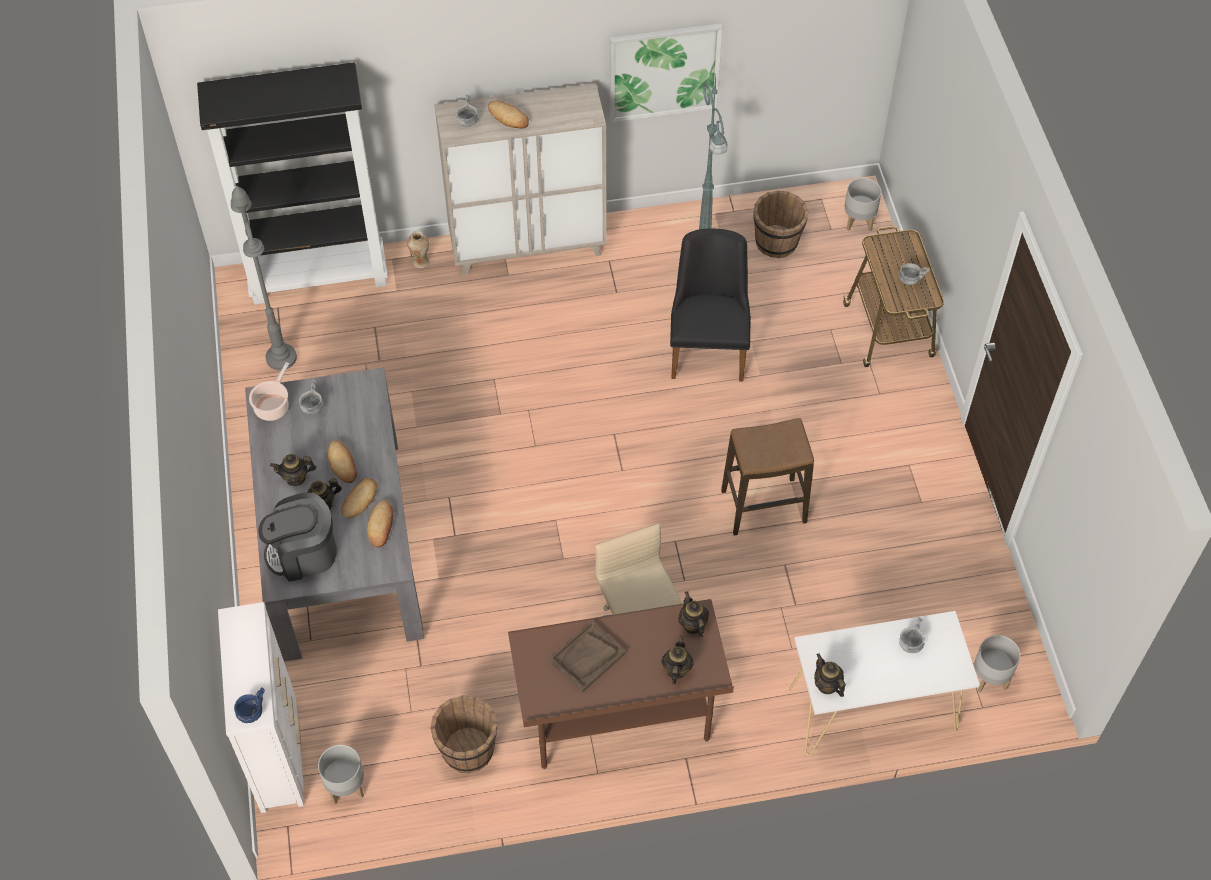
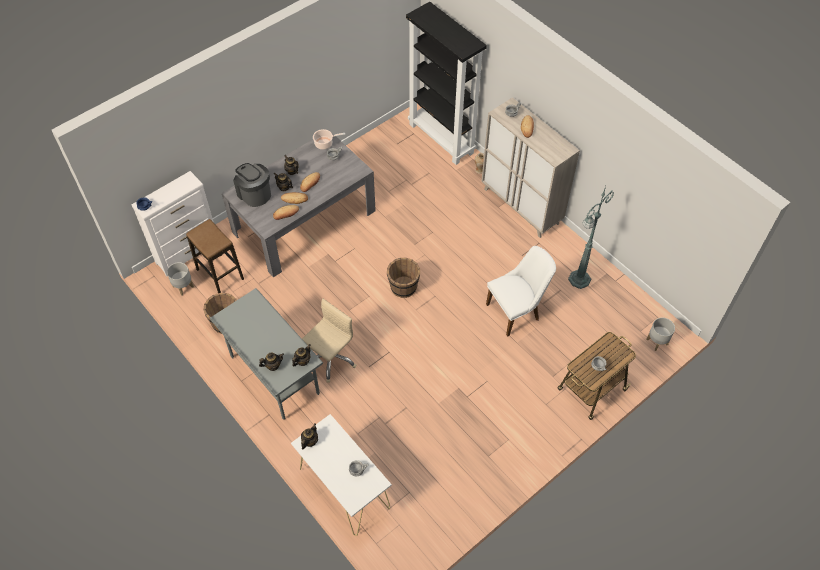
camera: 60 degrees right, 0 degrees up
grey floor lamp [231,186,297,370] -> none
brown desk [508,599,734,769] -> grey desk [209,288,323,420]
brown tray [549,621,626,692] -> none
picture [610,23,722,122] -> none
black chair [670,228,751,382] -> white chair [486,246,556,337]
stool [721,418,814,535] -> stool moved to [186,219,244,293]
brown bucket [753,191,808,258] -> brown bucket moved to [387,258,420,298]
grey planter [973,635,1020,692] -> none

